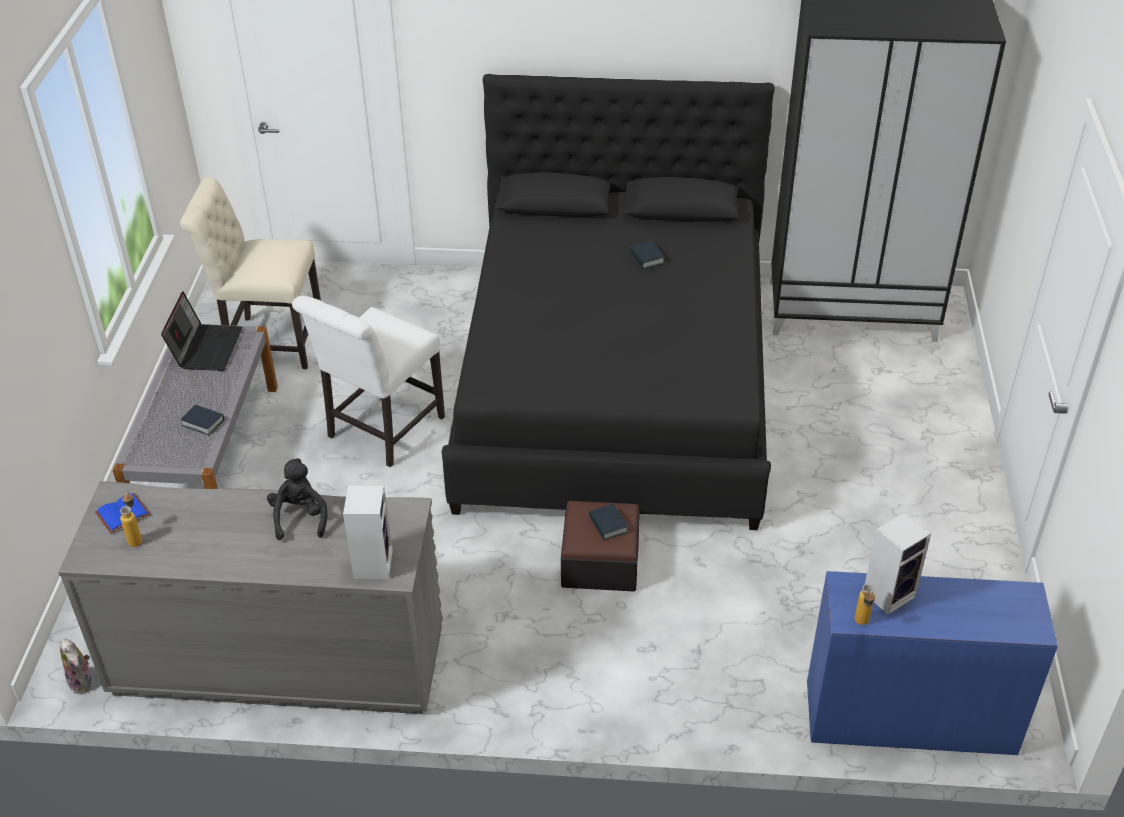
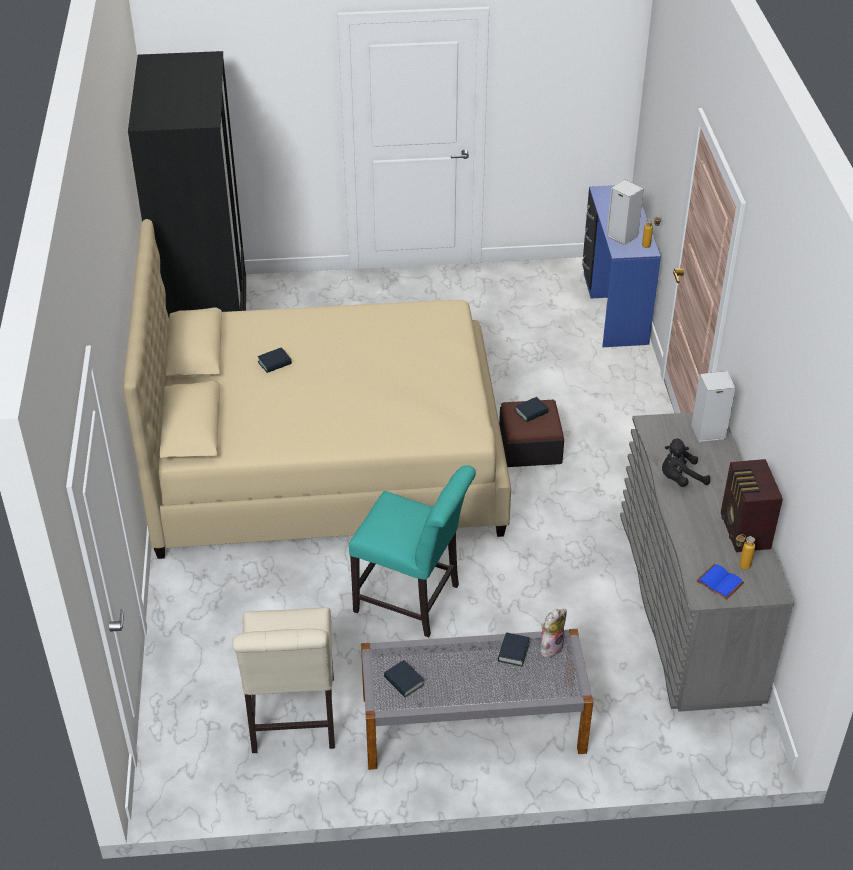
camera: 100 degrees left, 0 degrees up
plush toy [60,639,93,694] -> plush toy moved to [539,609,567,657]
laptop [161,291,243,371] -> book [384,660,424,698]
white chair [292,296,445,467] -> turquoise chair [349,465,476,637]
black bed [442,74,775,530] -> beige bed [123,219,511,559]
none -> radio [721,459,783,552]

